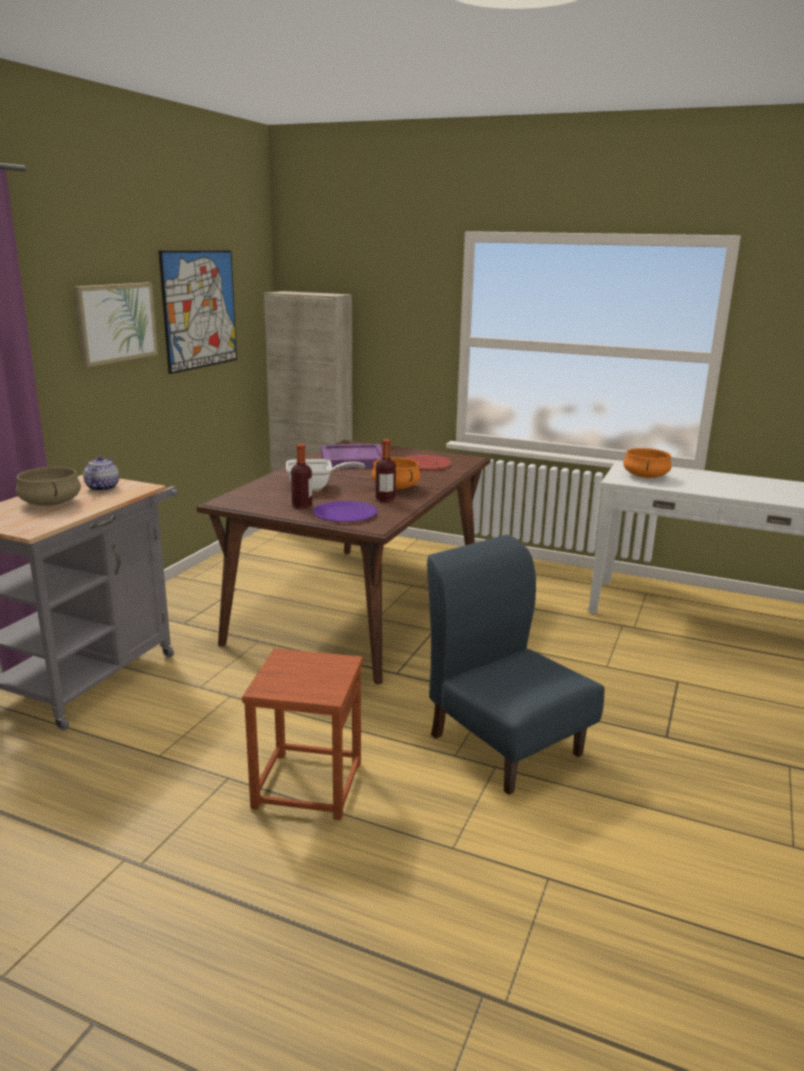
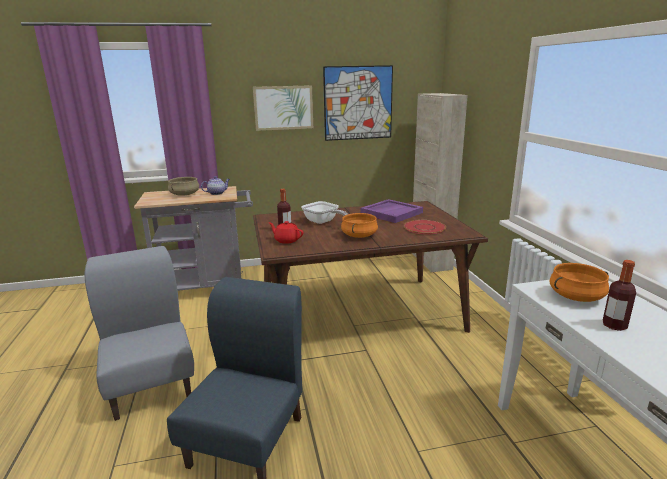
camera: 55 degrees right, 0 degrees up
brown stool [242,648,363,820] -> grey chair [85,246,194,421]
purple plate [313,501,377,522] -> red teapot [269,221,303,244]
bottle [376,439,396,502] -> bottle moved to [603,260,636,331]

